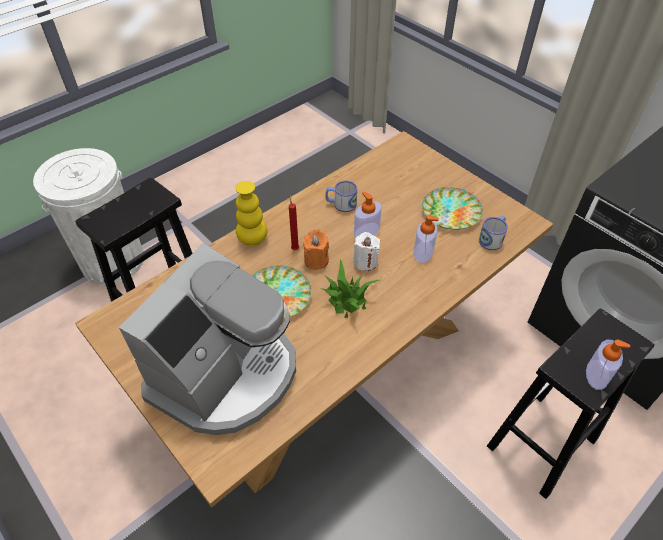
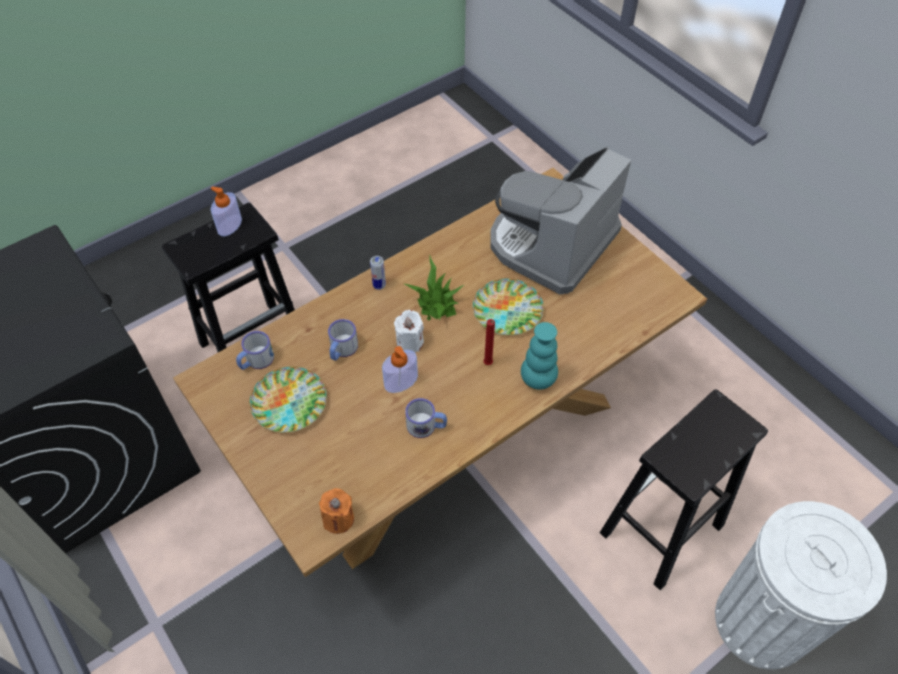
camera: 175 degrees left, 5 degrees up
yellow vase [235,181,267,246] -> turquoise vase [521,322,558,390]
orange candle [303,229,329,270] -> orange candle moved to [319,488,354,534]
soap dispenser [413,215,439,263] -> mug [328,319,358,361]
none -> can [370,256,386,290]

